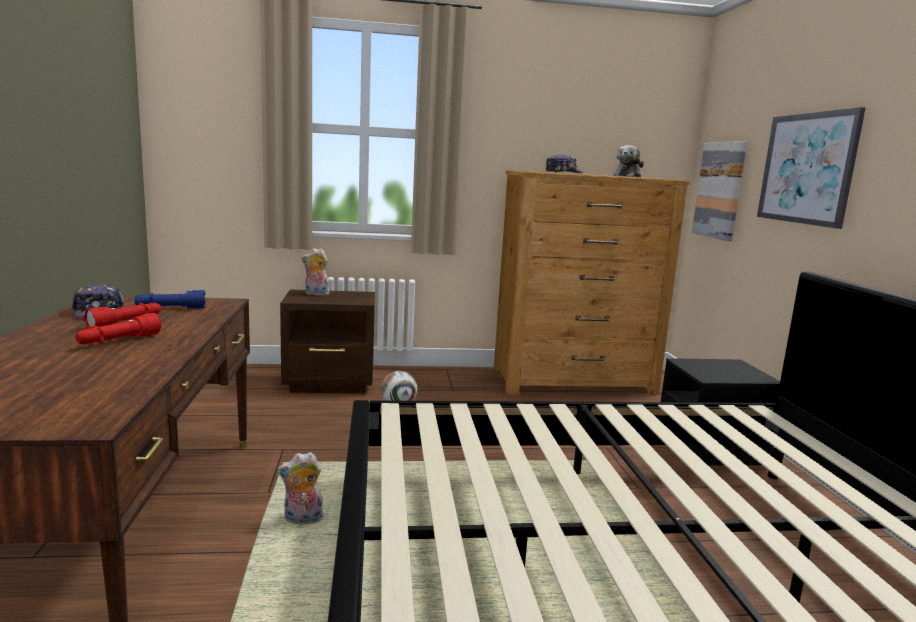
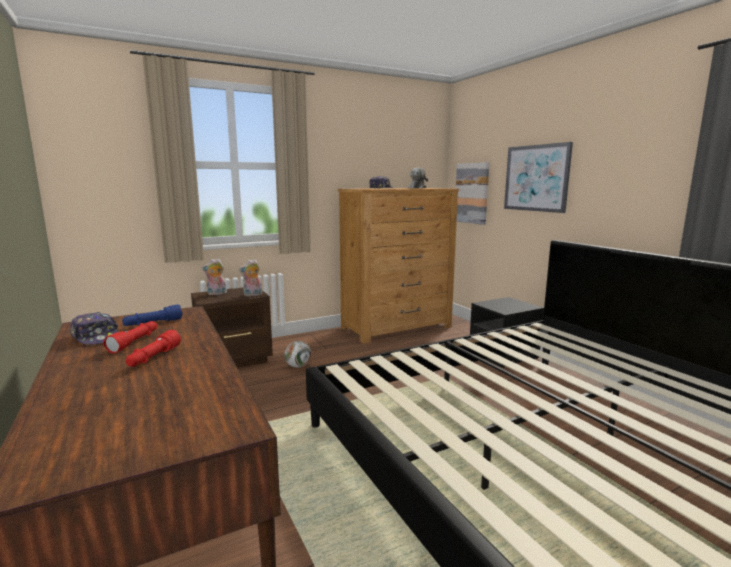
camera: 20 degrees left, 0 degrees up
plush toy [277,452,323,524] -> plush toy moved to [239,259,262,297]

